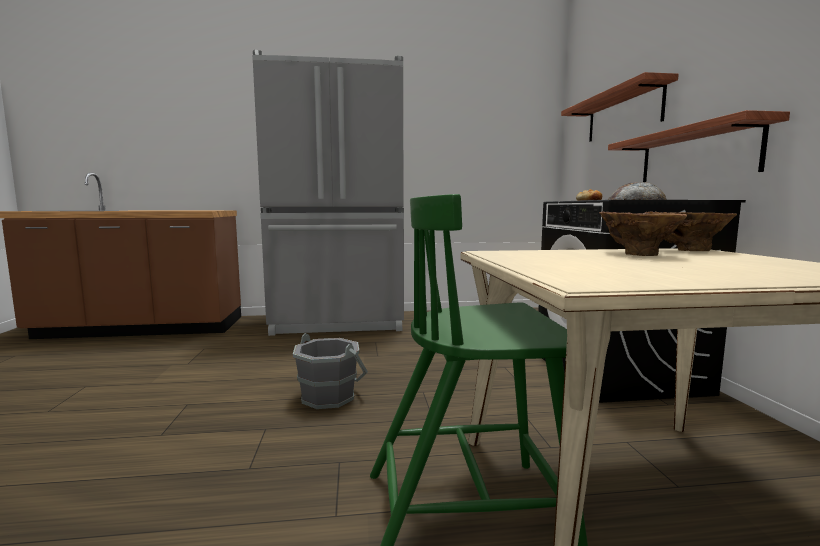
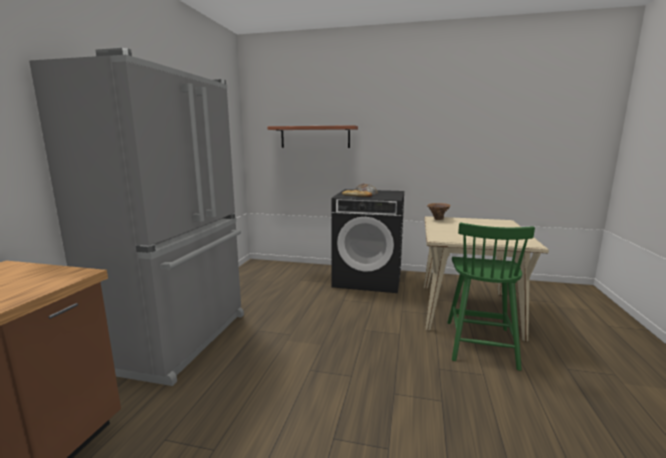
camera: 70 degrees left, 5 degrees up
grey bucket [293,333,368,409] -> none
brown vase [599,212,687,256] -> none
shelf [608,110,790,182] -> none

